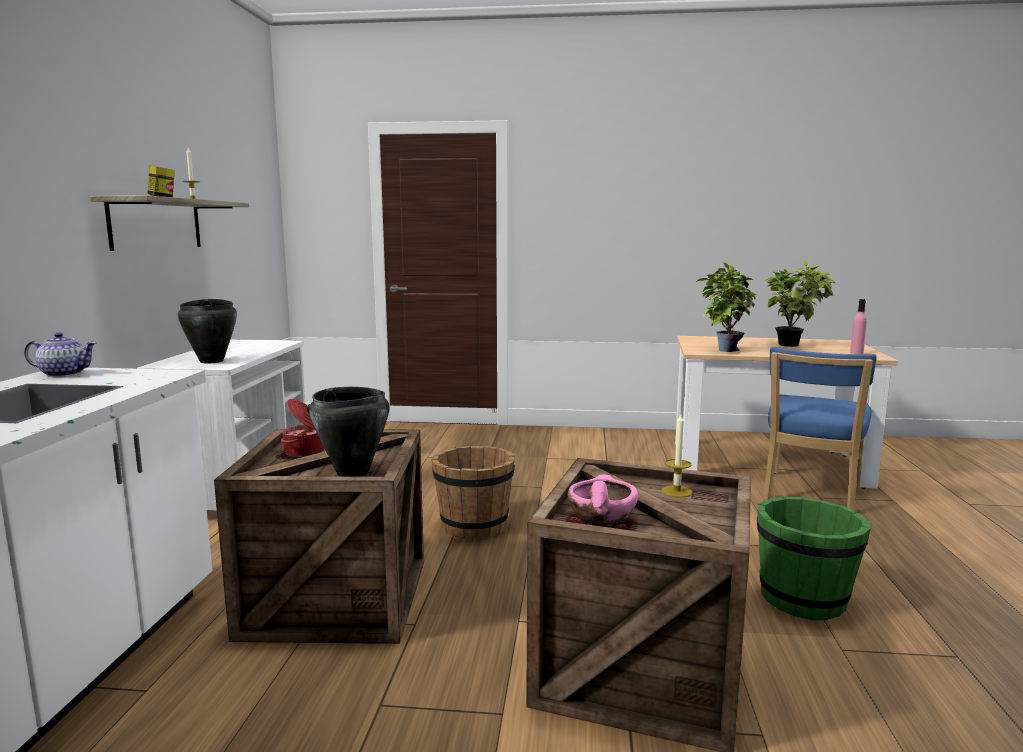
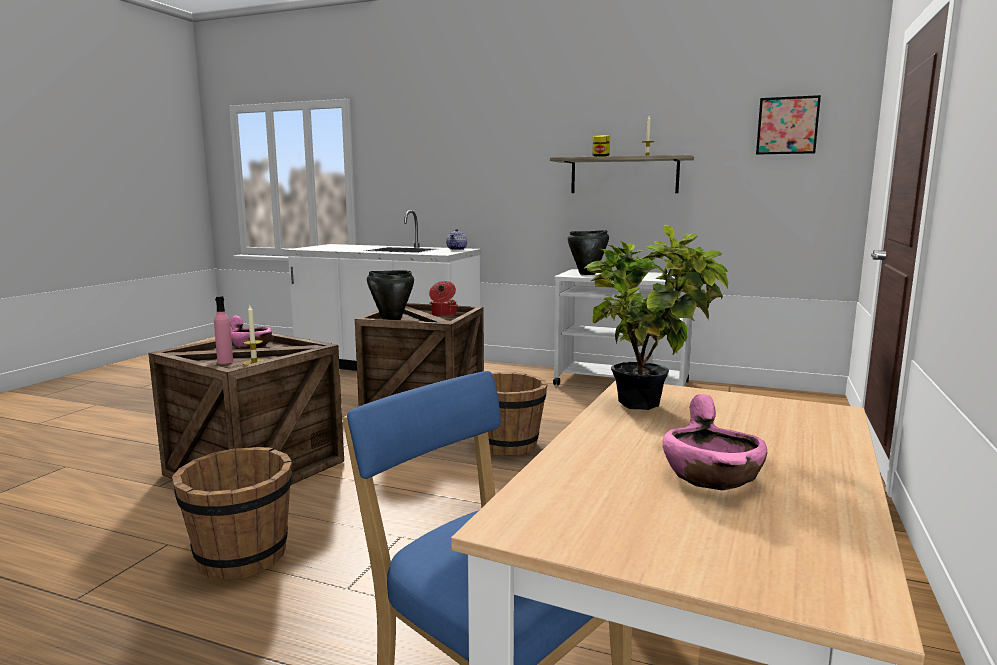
camera: 105 degrees right, 0 degrees up
green bucket [757,497,871,620] -> brown bucket [172,447,292,579]
potted plant [764,261,835,347] -> pink bowl [662,394,767,490]
pink bottle [850,299,867,354] -> pink bottle moved to [214,296,233,364]
none -> picture [756,95,821,155]

